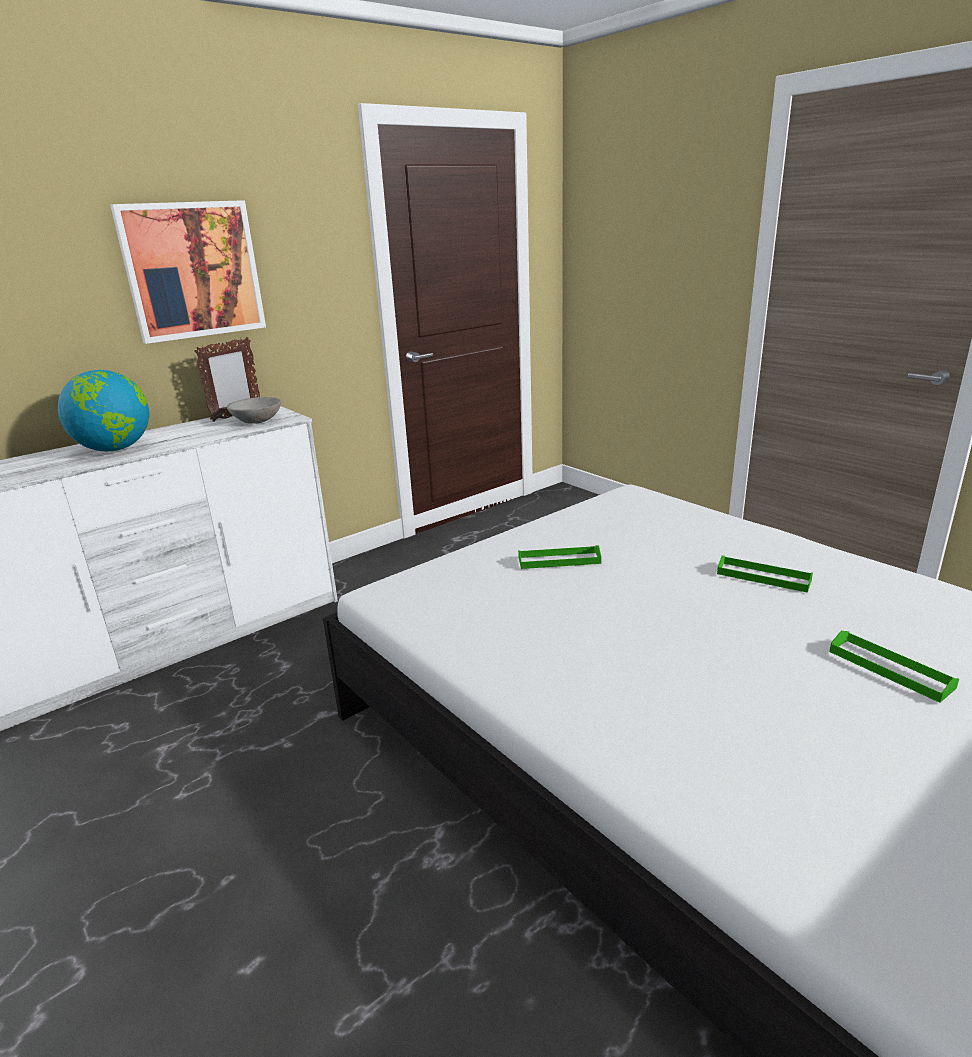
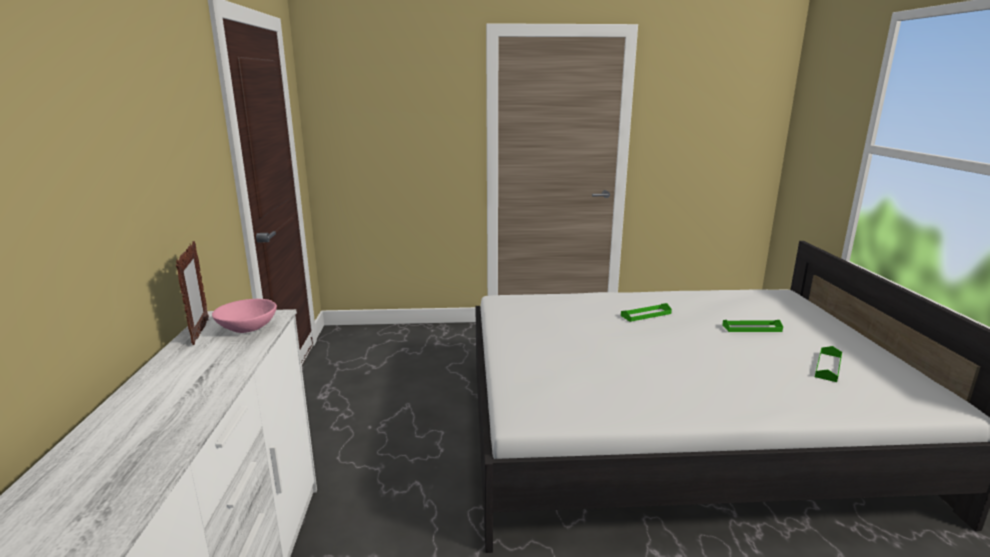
camera: 55 degrees left, 5 degrees down
globe [58,370,150,452] -> none
picture [110,200,266,344] -> none
grey bowl [226,397,281,424] -> pink bowl [212,299,277,333]
green tray [518,545,601,569] -> green tray moved to [815,346,842,382]

